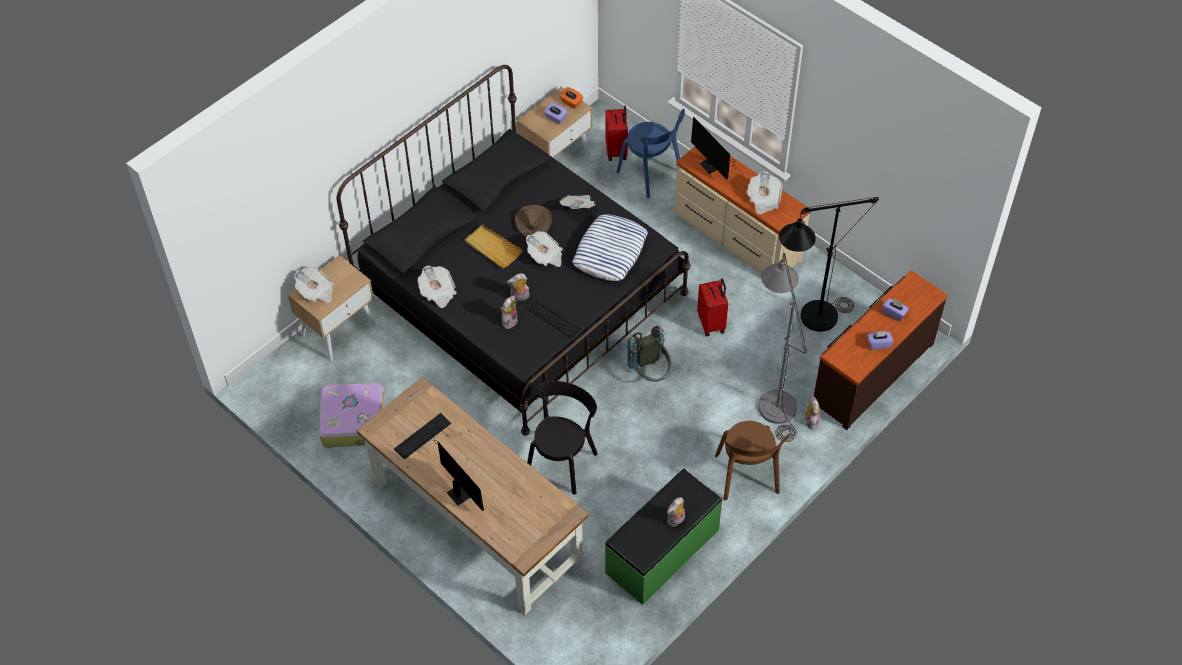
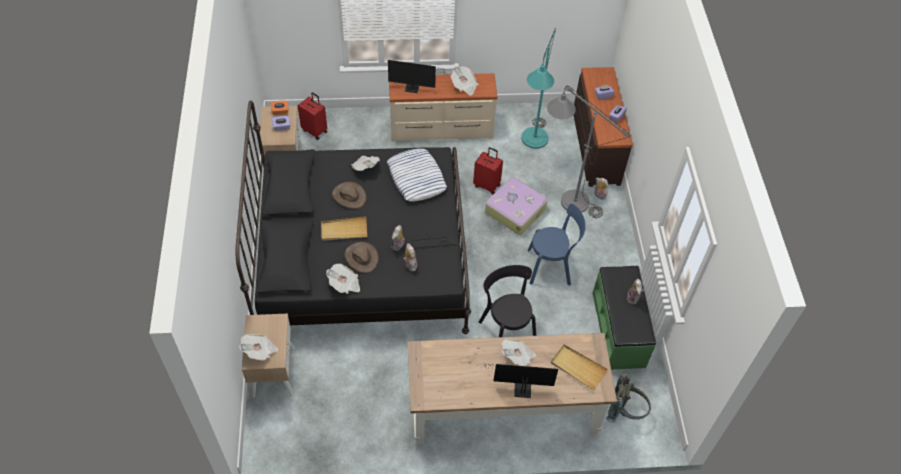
camera: 50 degrees left, 0 degrees up
suitcase [319,382,388,448] -> suitcase moved to [485,177,547,235]
keyboard [394,413,451,460] -> none
newspaper [526,231,562,267] -> newspaper moved to [502,339,536,366]
blue chair [616,109,685,198] -> blue chair moved to [528,204,586,286]
grey backpack [625,326,672,382] -> grey backpack moved to [606,374,651,423]
brown chair [715,421,790,500] -> none
black floor lamp [779,197,879,332] -> turquoise floor lamp [521,28,556,149]
none -> brown hat [345,242,379,273]
none -> beige tray [551,345,608,390]

